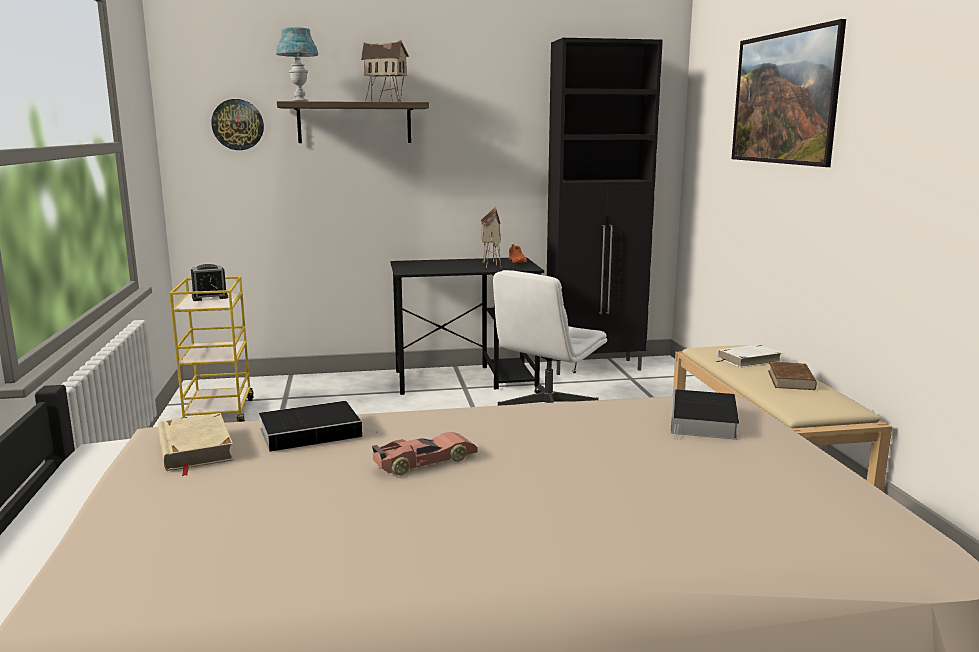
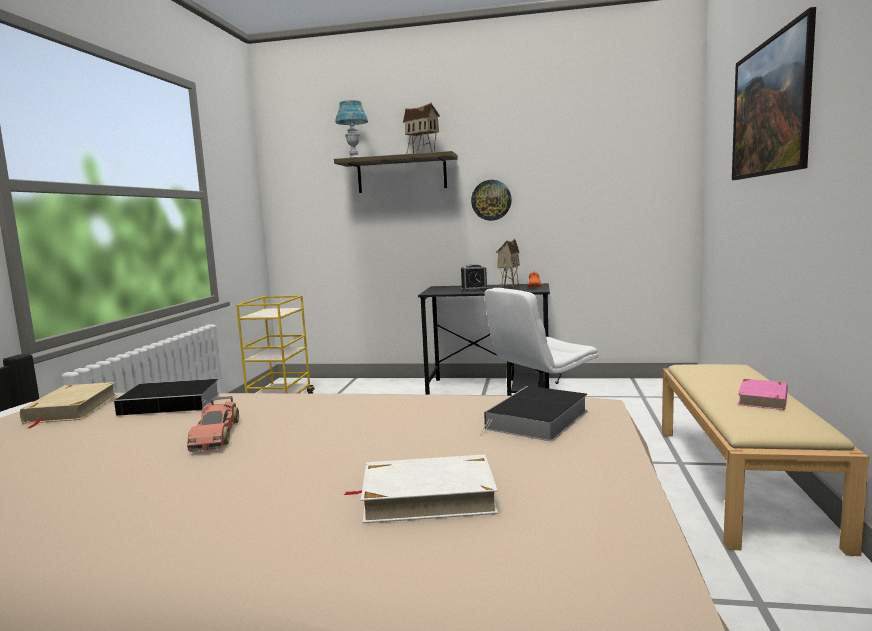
camera: 20 degrees right, 5 degrees down
alarm clock [191,264,228,301] -> alarm clock moved to [461,264,488,291]
wall clock [211,99,264,150] -> wall clock moved to [471,180,512,221]
toy car [372,432,478,475] -> toy car turned 90 degrees clockwise [187,396,239,452]
black cabinet [547,38,663,375] -> none
white book [716,344,782,368] -> white book moved to [343,455,498,523]
brown book [768,362,817,390] -> pink book [737,379,788,410]

